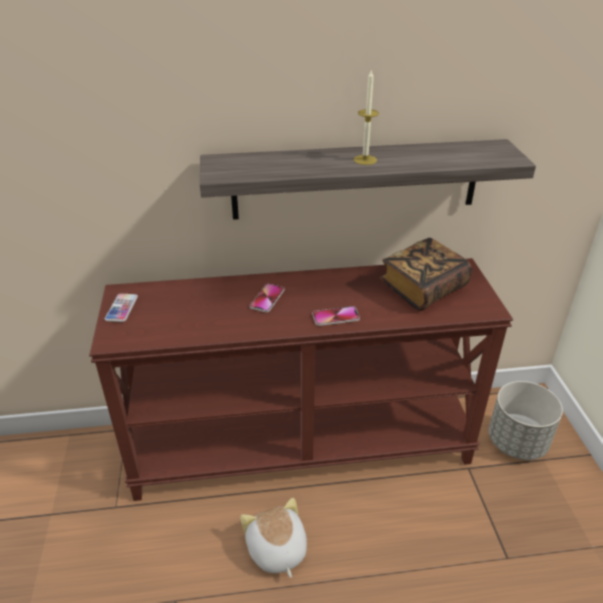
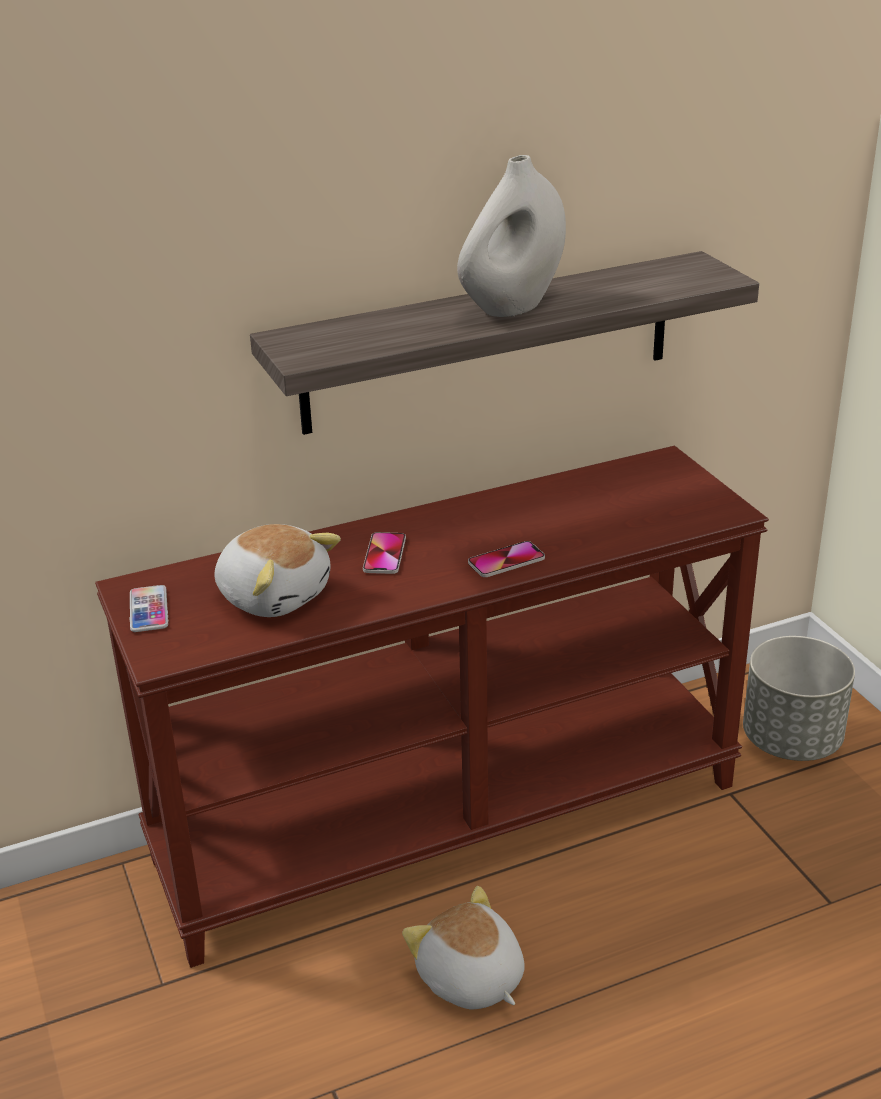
camera: 15 degrees left, 5 degrees down
candle [354,69,379,165] -> white vase [457,155,566,317]
book [379,238,472,311] -> none
none -> plush toy [214,524,341,617]

